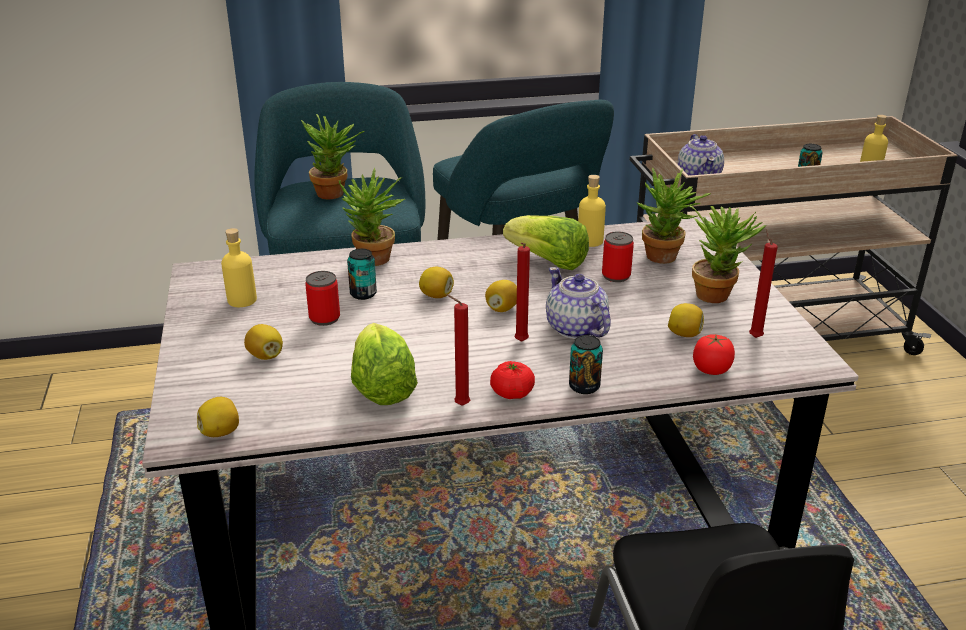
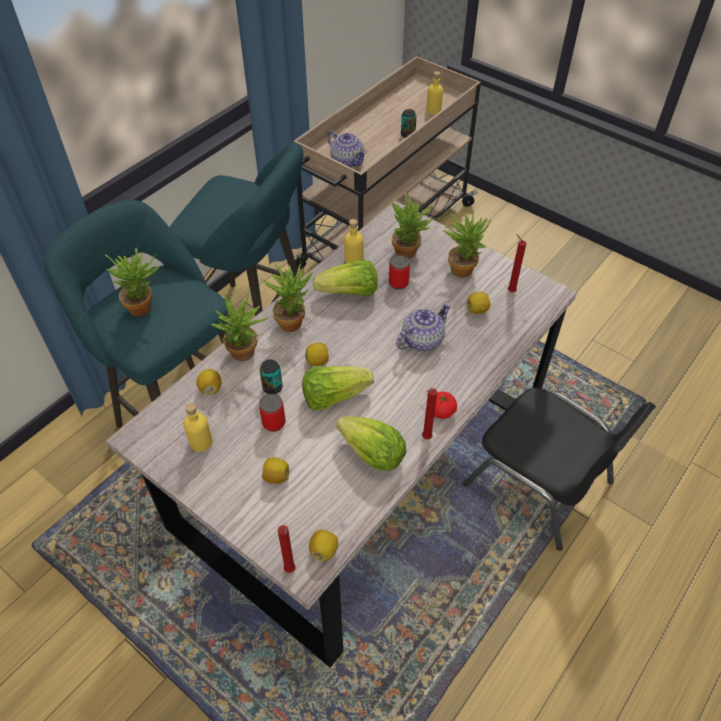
camera: 40 degrees left, 20 degrees up
lemon [485,280,517,312] -> lemon moved to [196,369,221,395]
red candle [515,242,530,342] -> red candle moved to [278,525,295,573]
teapot [546,267,611,339] -> teapot turned 120 degrees clockwise [396,303,451,351]
can [569,335,603,394] -> none
tomato [693,334,735,375] -> none
none -> potted plant [260,262,313,332]
none -> lettuce [302,366,374,410]

